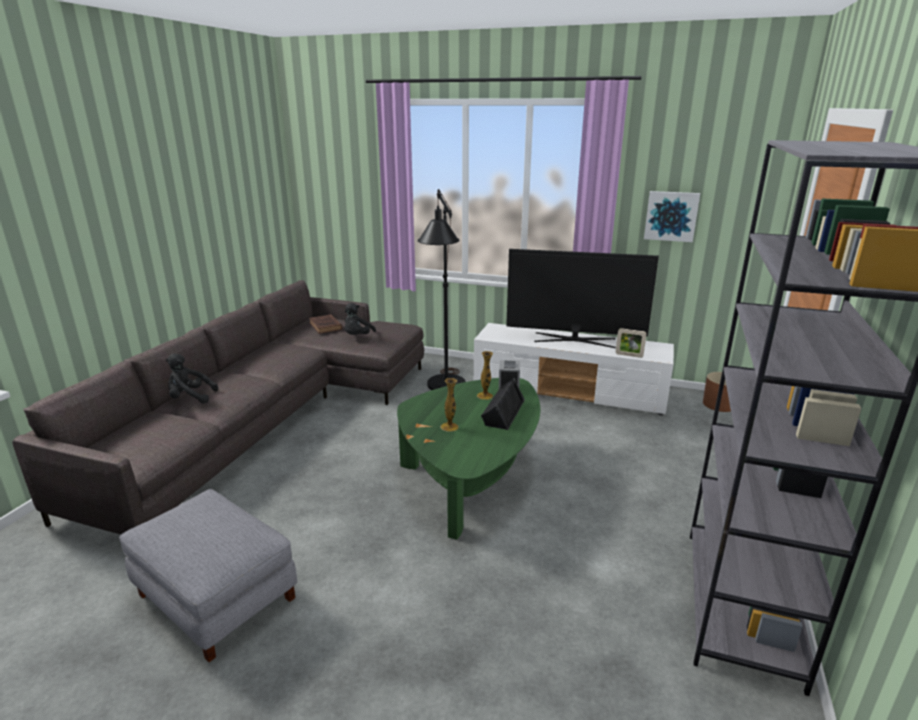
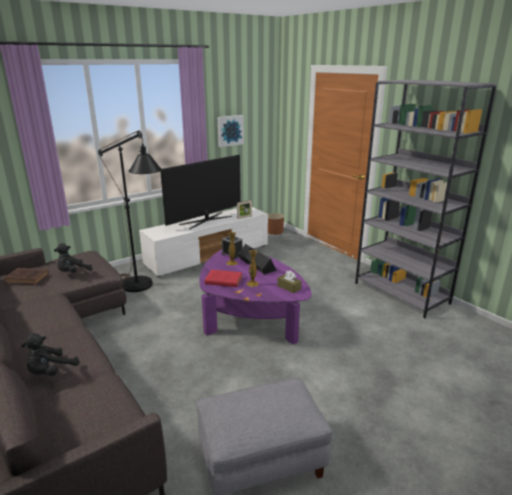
camera: 55 degrees left, 0 degrees up
black plush toy [345,303,376,335] -> black plush toy turned 75 degrees clockwise [54,243,93,273]
green coffee table [397,378,540,540] -> purple coffee table [199,249,312,345]
none -> red book [205,270,242,287]
none -> brown tissue box [277,271,302,293]

